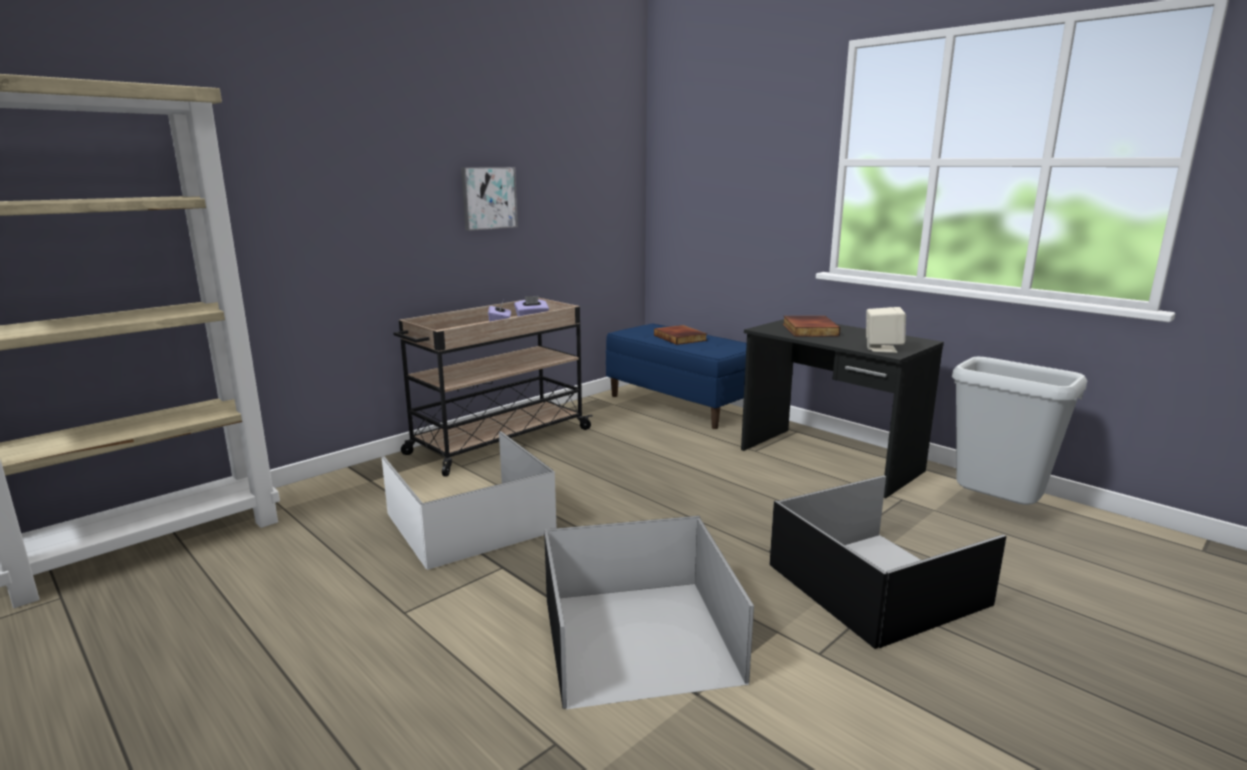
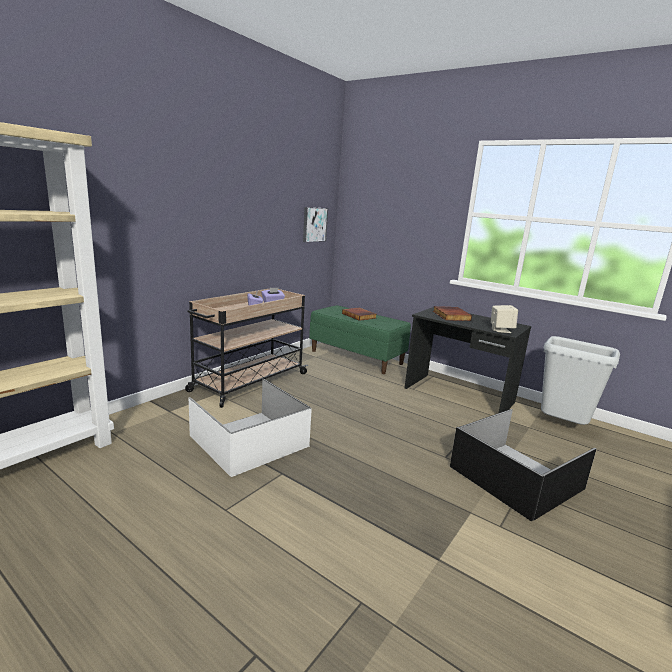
camera: 10 degrees left, 0 degrees up
picture [461,167,518,231] -> picture moved to [303,207,328,242]
black storage box [544,516,754,709] -> none
blue bench [606,324,747,429] -> green bench [309,305,411,374]

